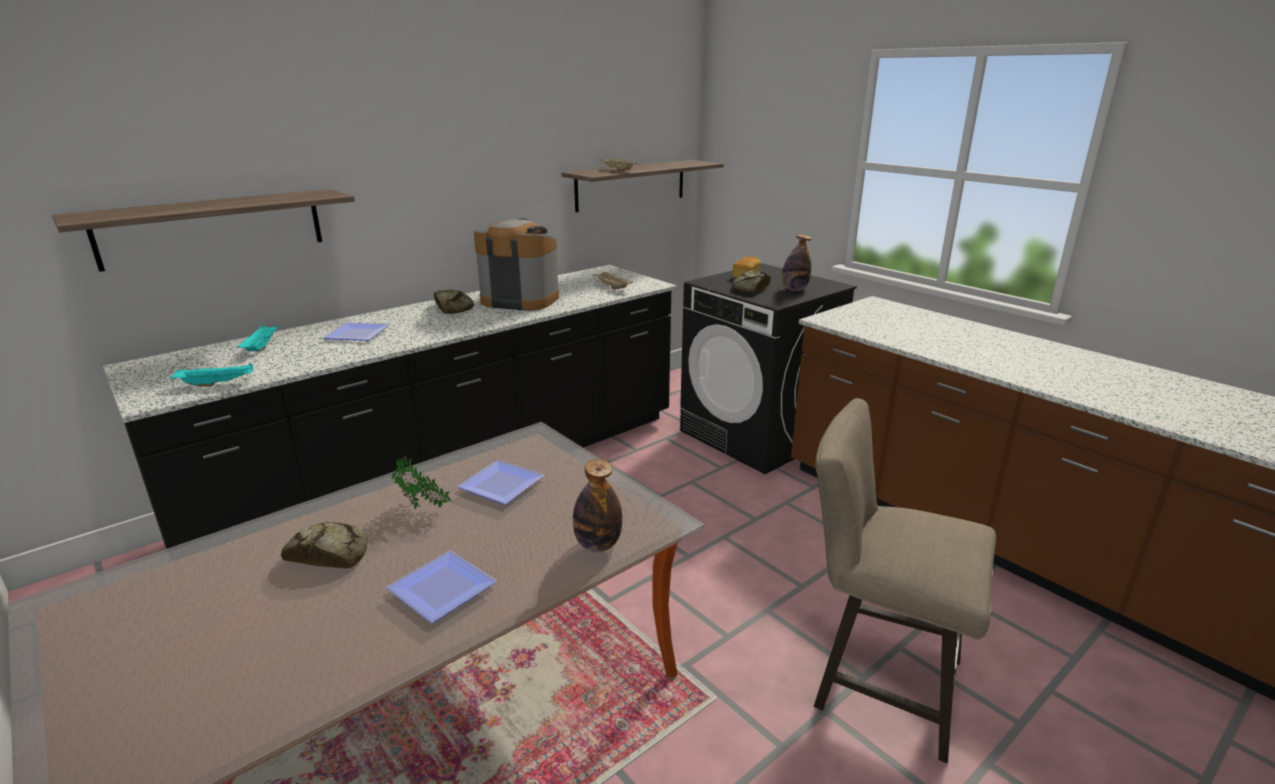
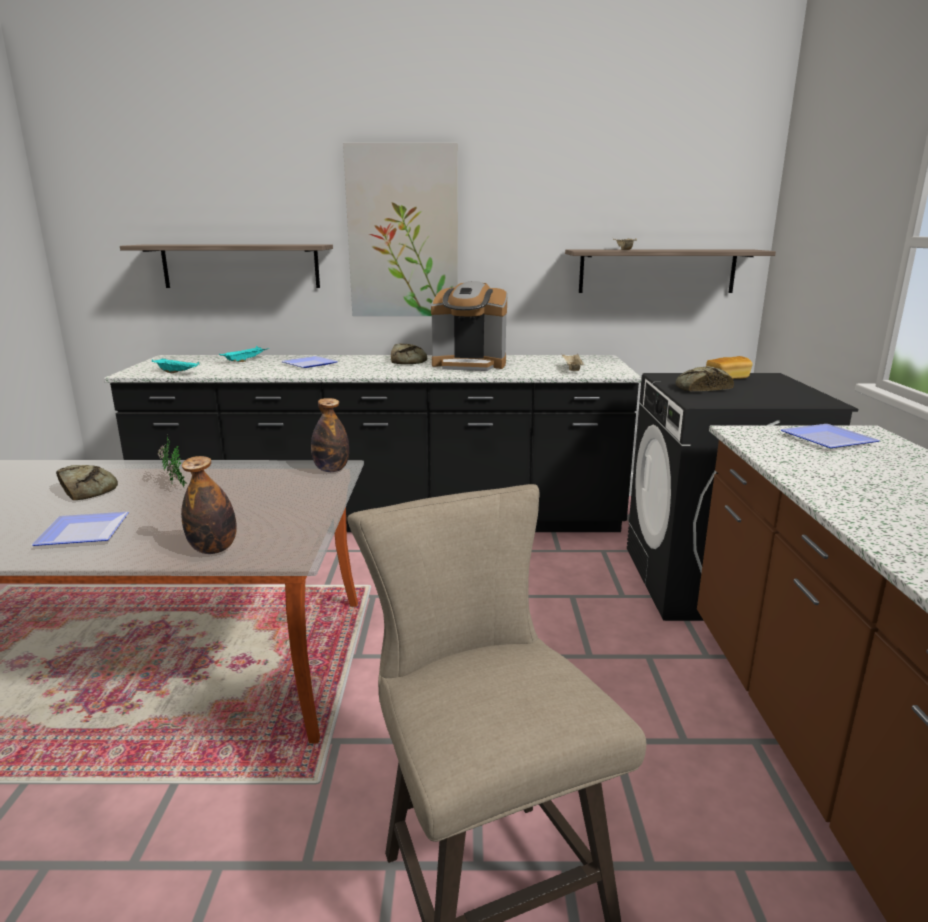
camera: 40 degrees right, 5 degrees down
plate [457,460,545,505] -> plate moved to [781,424,880,448]
coffee machine [474,218,559,311] -> coffee machine turned 135 degrees clockwise [431,281,507,371]
bottle [782,234,812,291] -> bottle moved to [311,398,349,472]
none -> picture [343,143,458,316]

